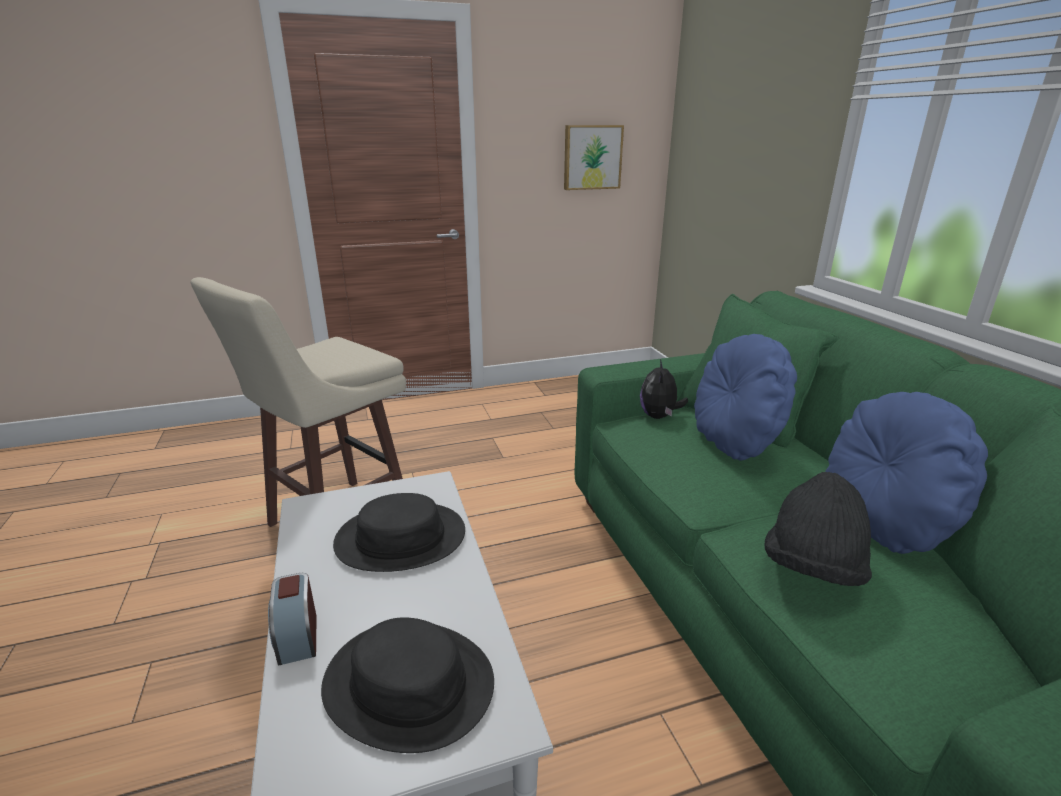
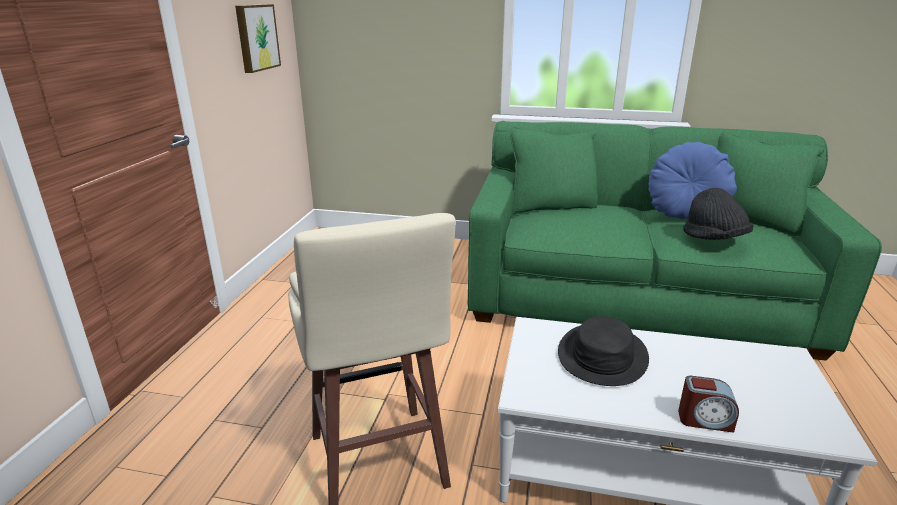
camera: 60 degrees left, 0 degrees up
black hat [321,617,494,753] -> none
plush toy [640,359,688,419] -> none
blue pillow [694,334,797,461] -> none

